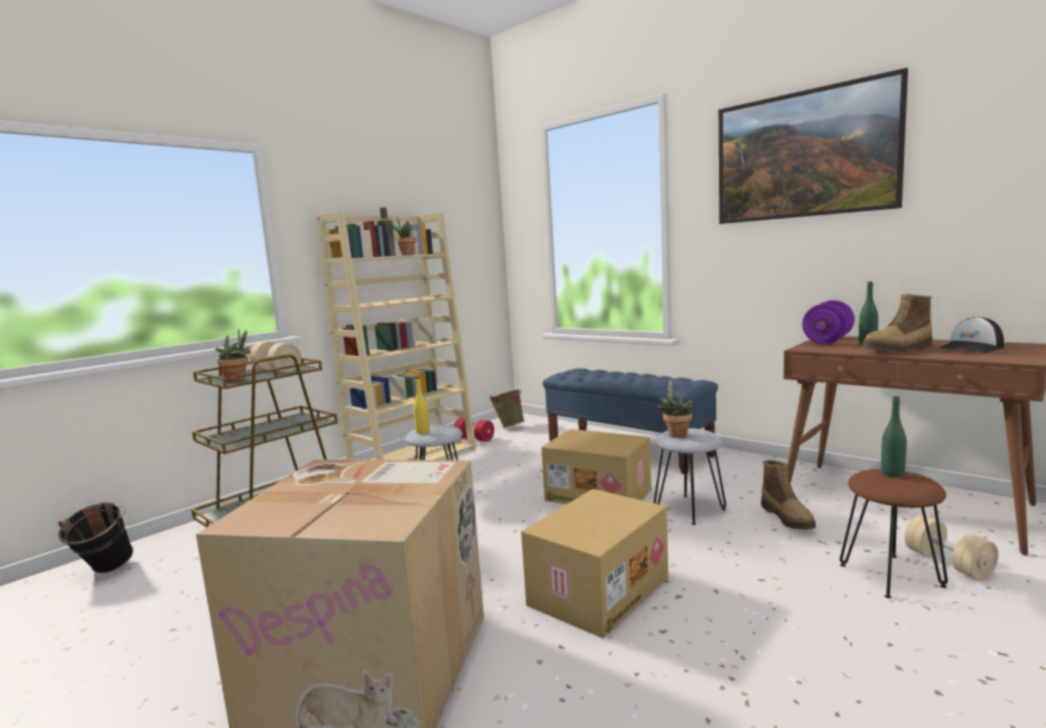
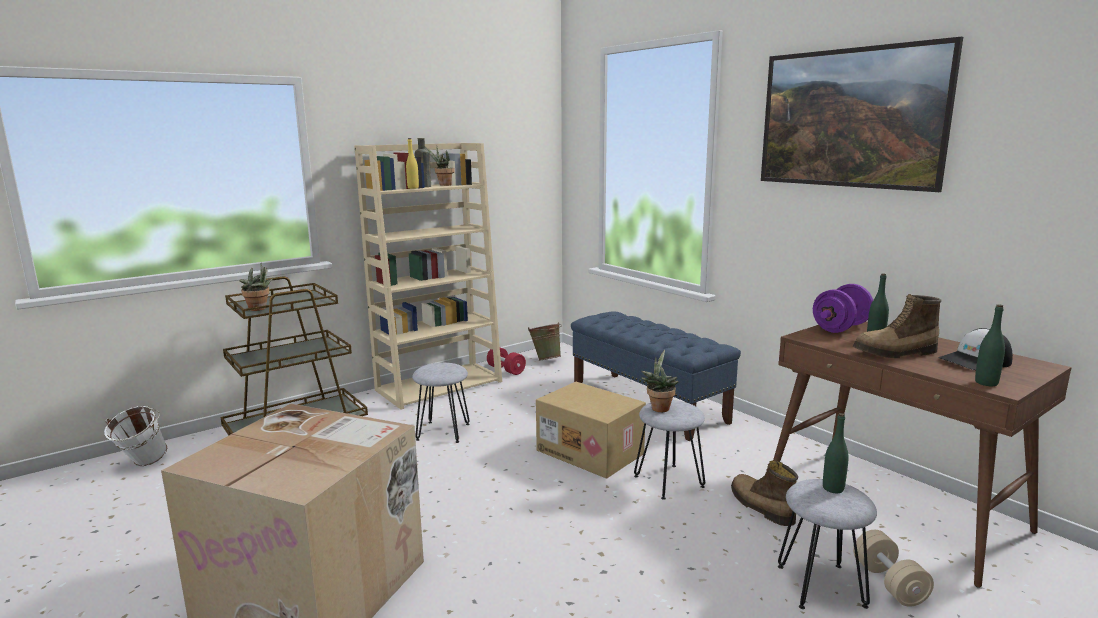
camera: 10 degrees right, 5 degrees up
black bucket [58,502,133,573] -> white bucket [104,406,167,466]
beige dumbbell [250,341,302,373] -> none
yellow bottle [413,377,430,434] -> yellow bottle moved to [406,138,419,189]
cardboard box [521,489,668,638] -> none
boot [761,460,816,530] -> boot turned 150 degrees clockwise [731,460,798,526]
brown stool [840,469,948,598] -> grey stool [778,479,877,609]
none -> green bottle [975,304,1005,386]

